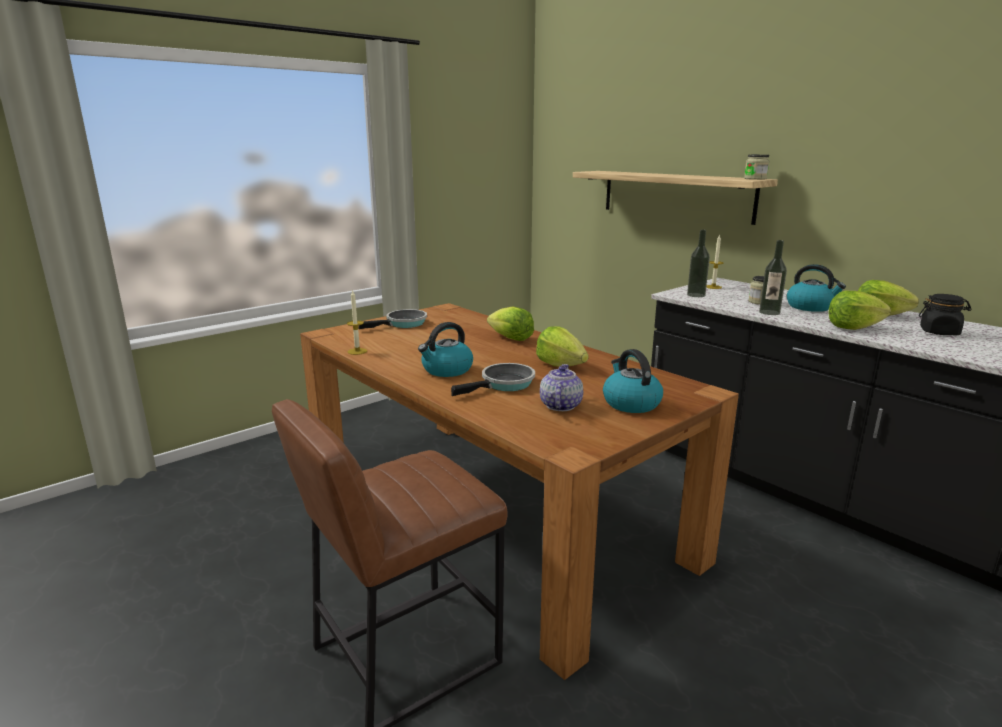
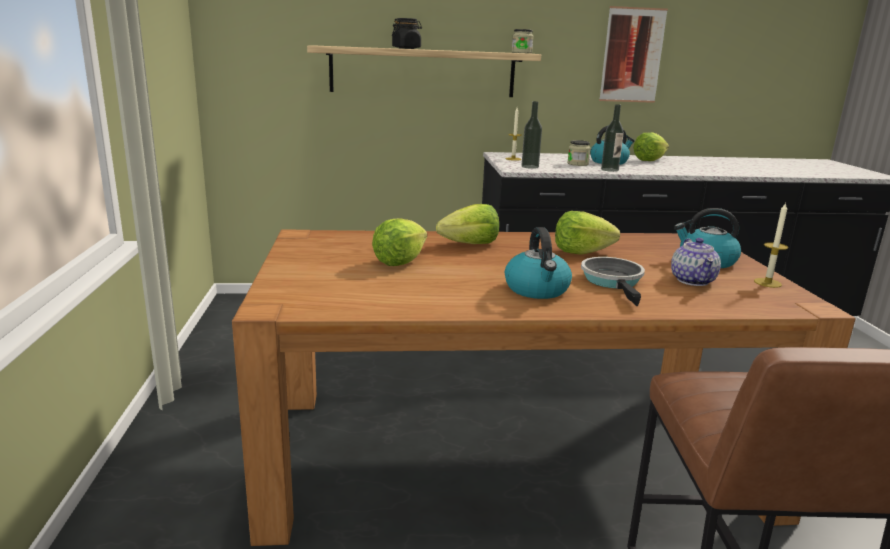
camera: 55 degrees left, 0 degrees up
candle [347,290,367,355] -> candle moved to [754,203,788,288]
frying pan [359,309,427,329] -> none
teapot [540,364,583,411] -> teapot turned 135 degrees counterclockwise [671,238,721,286]
lettuce [829,291,891,330] -> lettuce moved to [372,218,427,266]
black jar [919,294,972,335] -> black jar moved to [392,18,422,49]
none -> picture [599,6,668,103]

